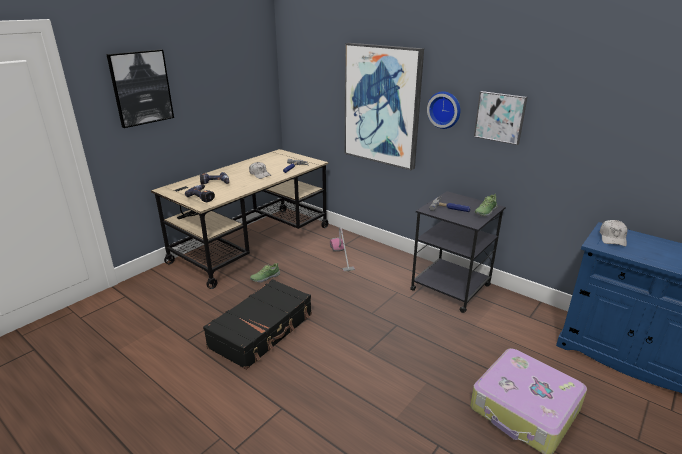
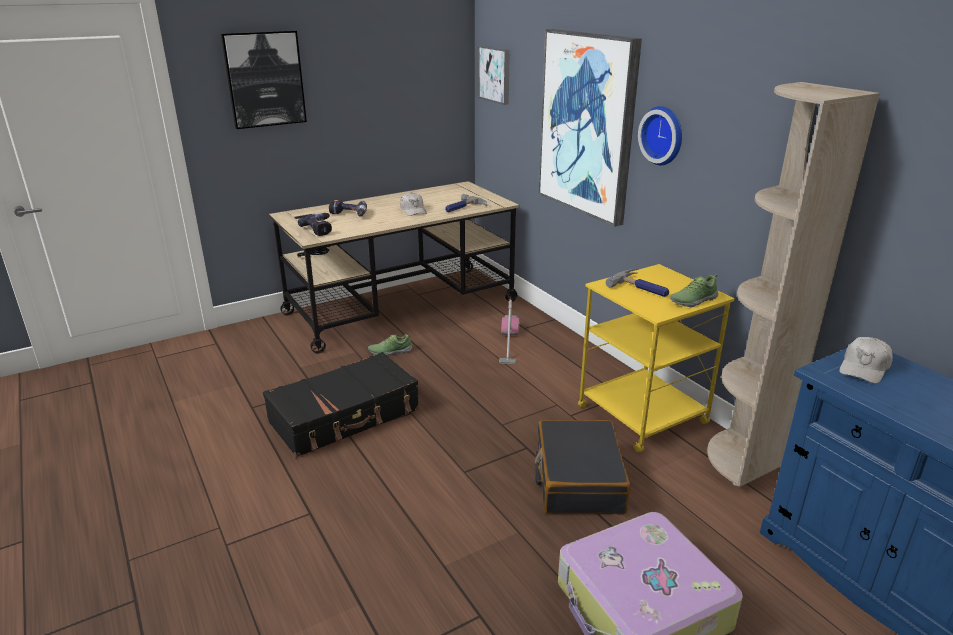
camera: 20 degrees right, 0 degrees up
black cart [410,191,505,313] -> yellow cart [578,264,735,453]
picture [474,91,527,145] -> picture moved to [478,46,510,105]
none -> black suitcase [535,420,630,514]
none -> beige bookcase [707,82,880,487]

